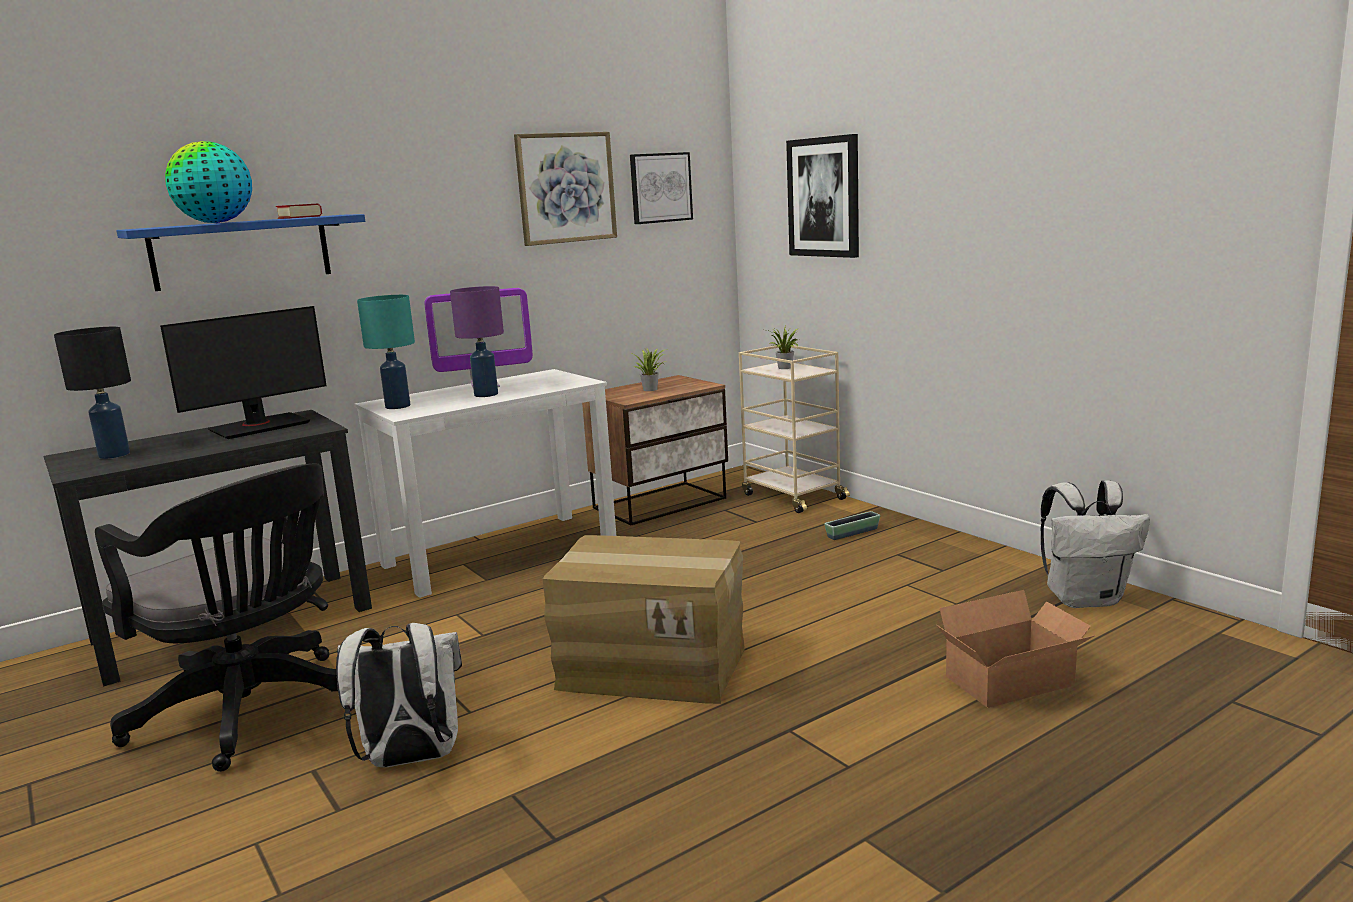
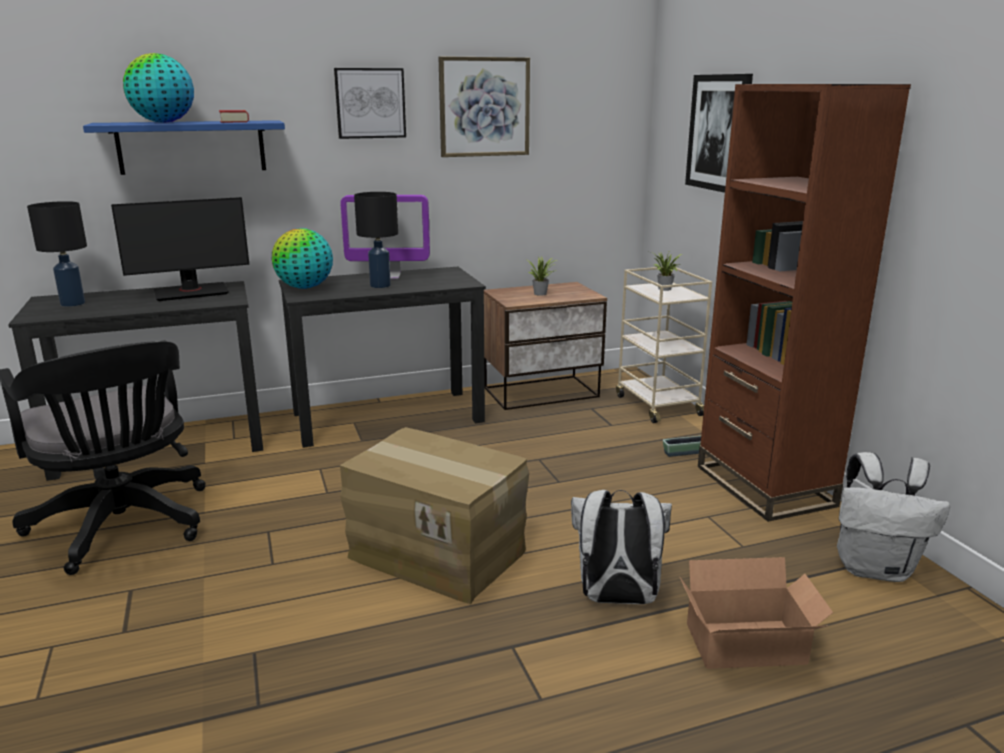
camera: 15 degrees right, 5 degrees up
white backpack [336,623,462,768] -> white backpack moved to [571,490,672,604]
white desk [355,369,616,598] -> black desk [279,267,486,448]
turquoise table lamp [357,295,415,409] -> globe [272,228,333,289]
purple table lamp [450,286,504,397] -> black table lamp [354,192,398,288]
picture [630,152,693,224] -> picture moved to [334,68,406,139]
none -> brown bookcase [698,84,911,522]

